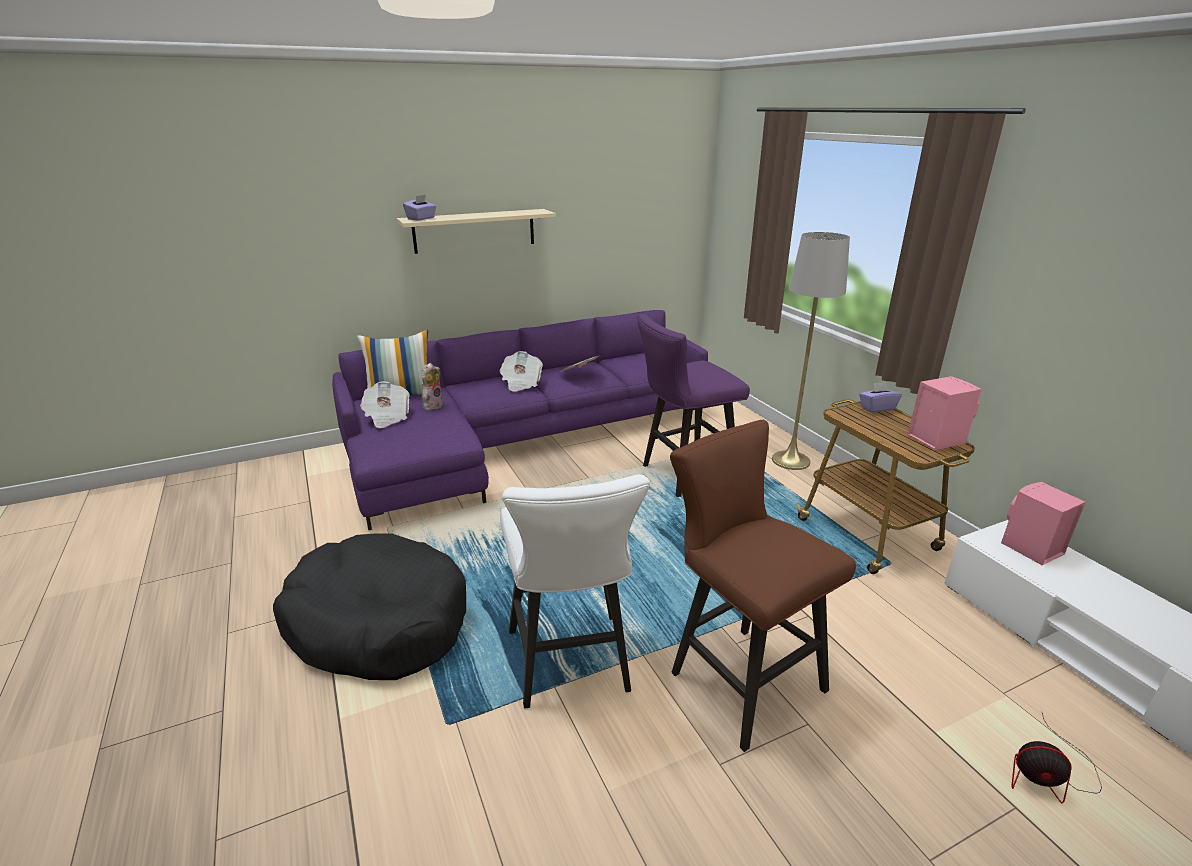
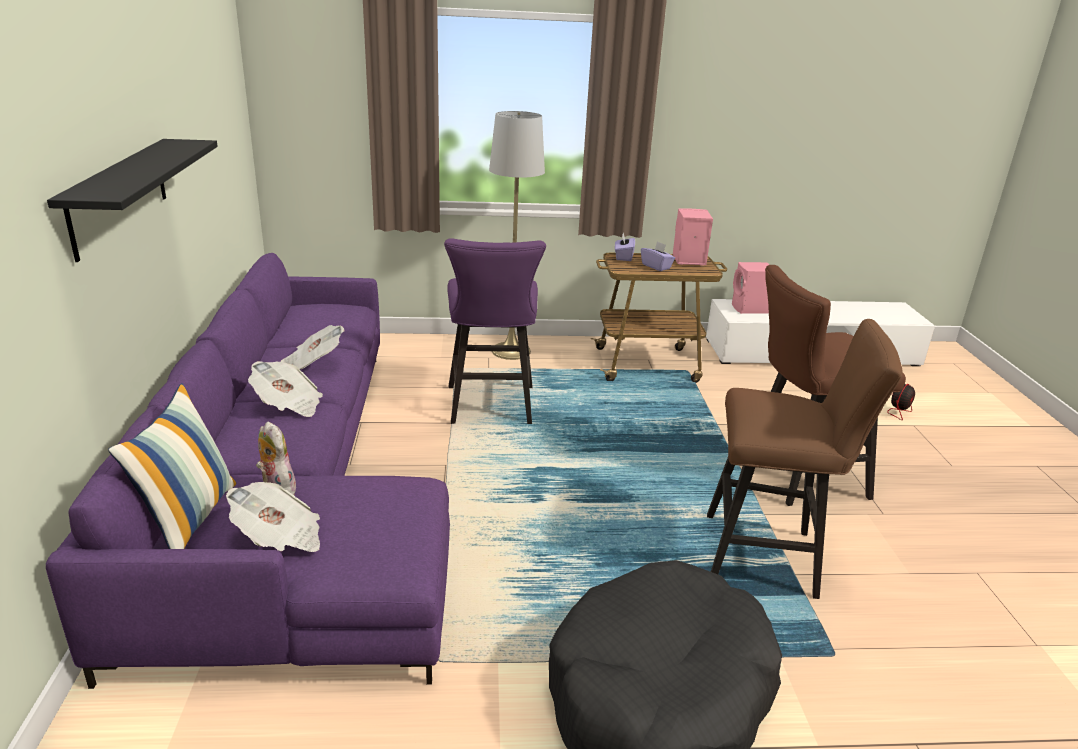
camera: 70 degrees left, 0 degrees up
beige shelf [397,209,556,254] -> black shelf [47,139,218,262]
purple tissue box [403,195,437,220] -> purple tissue box moved to [641,241,675,271]
white stool [500,474,650,708] -> brown stool [707,319,903,599]

